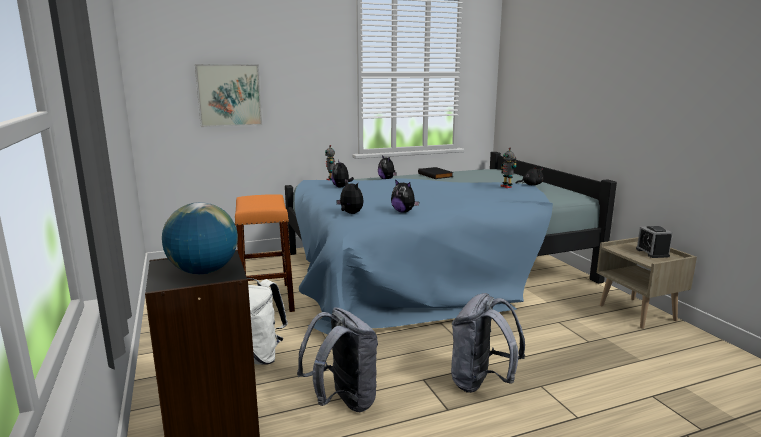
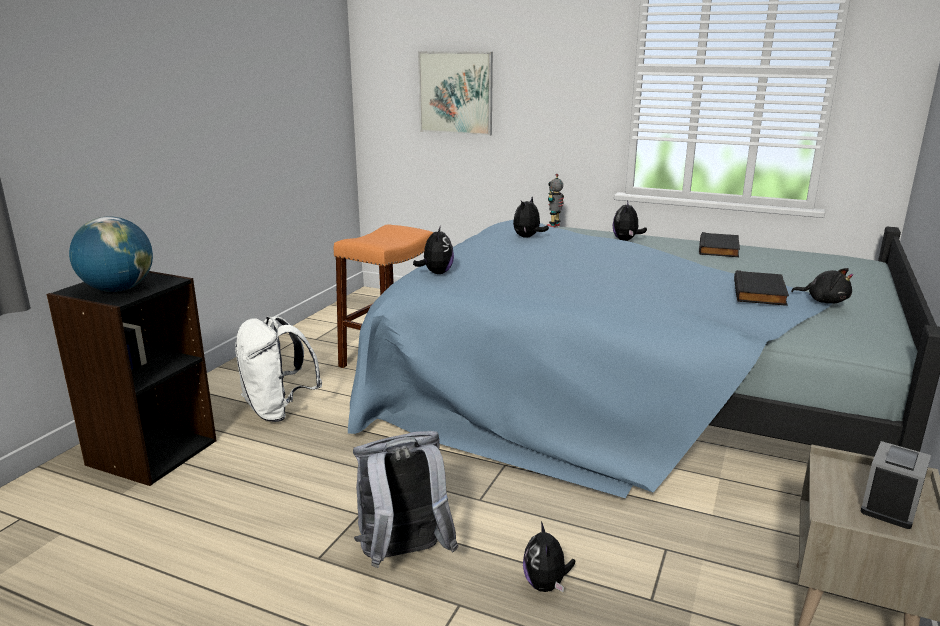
camera: 45 degrees right, 5 degrees up
grey backpack [297,307,378,412] -> none
plush toy [391,179,419,213] -> plush toy moved to [523,521,575,592]
toy robot [500,148,517,188] -> black book [734,270,789,306]

